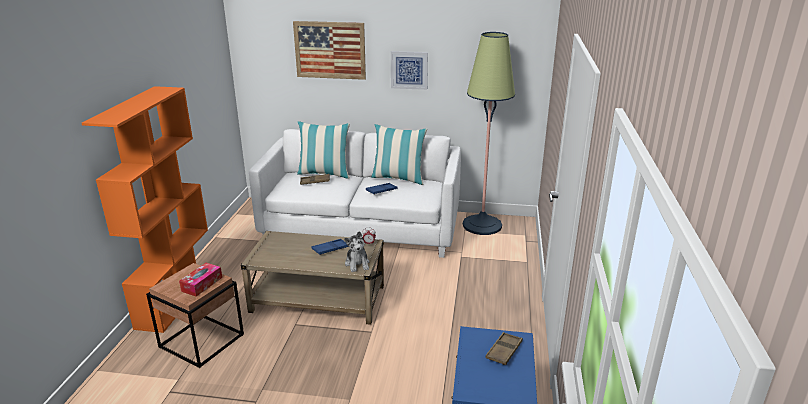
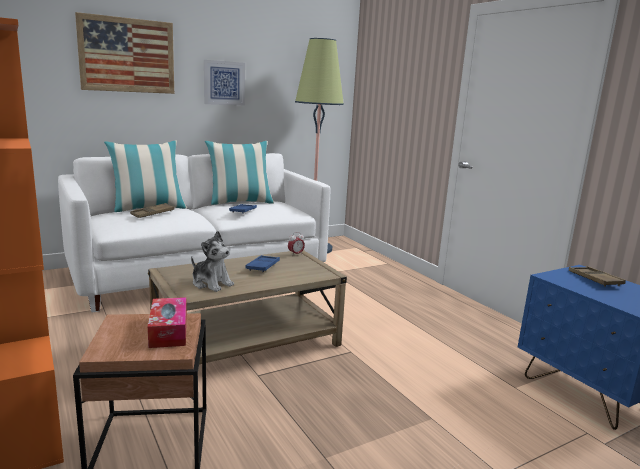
camera: 40 degrees left, 10 degrees down
plush toy [344,231,370,272] -> plush toy moved to [191,231,234,292]

